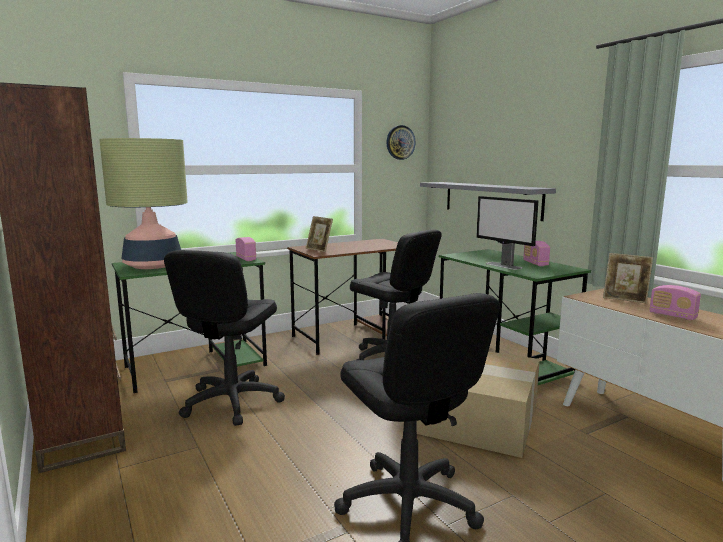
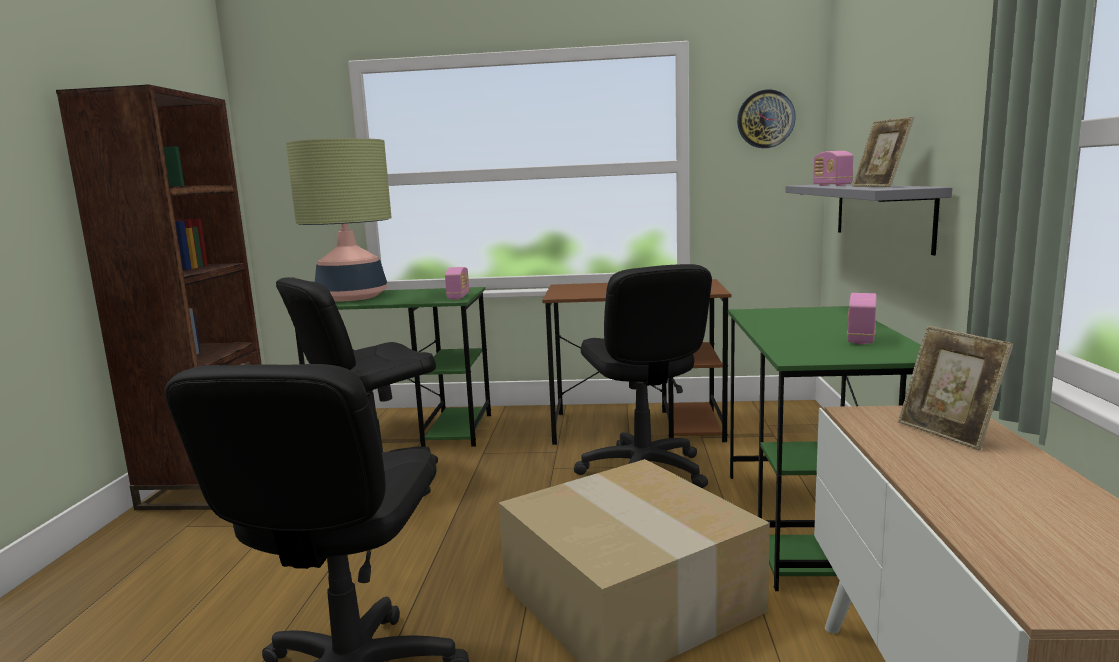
camera: 35 degrees right, 0 degrees up
picture frame [306,216,333,252] -> picture frame moved to [853,117,914,187]
monitor [476,196,538,270] -> none
radio [649,285,701,320] -> radio moved to [813,151,853,186]

